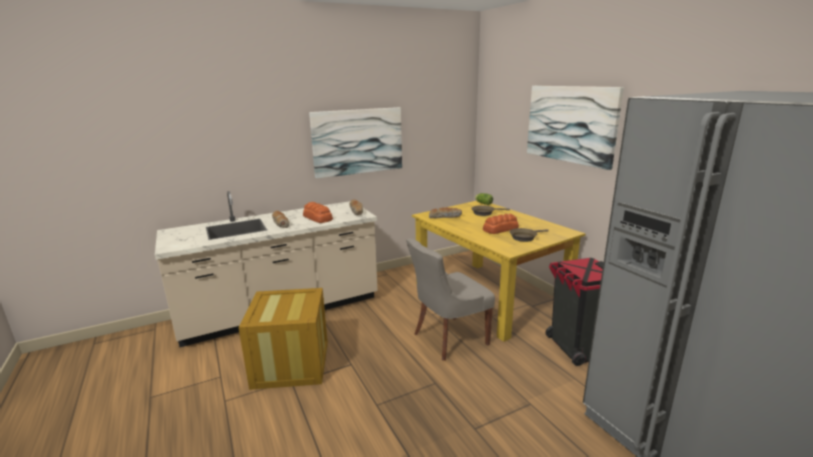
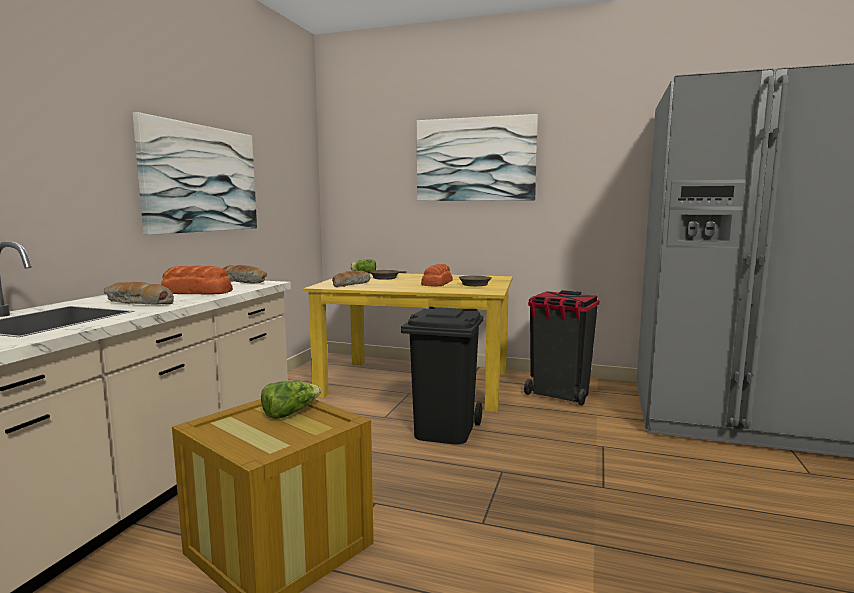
camera: 45 degrees left, 10 degrees down
grey chair [406,238,495,361] -> black trash can [401,306,484,445]
none -> lettuce [261,381,321,419]

